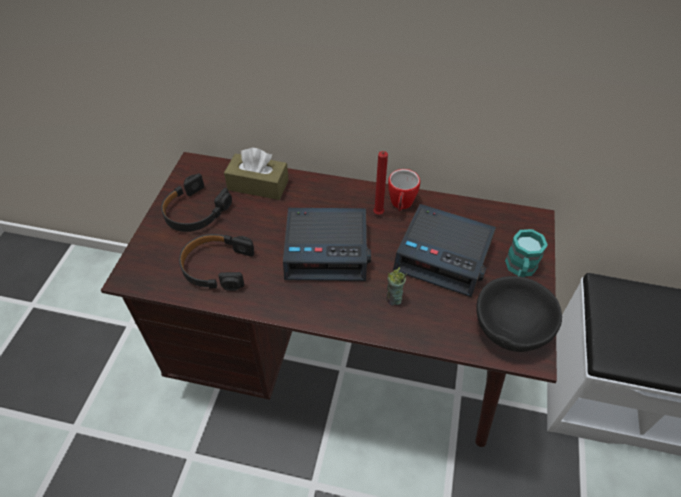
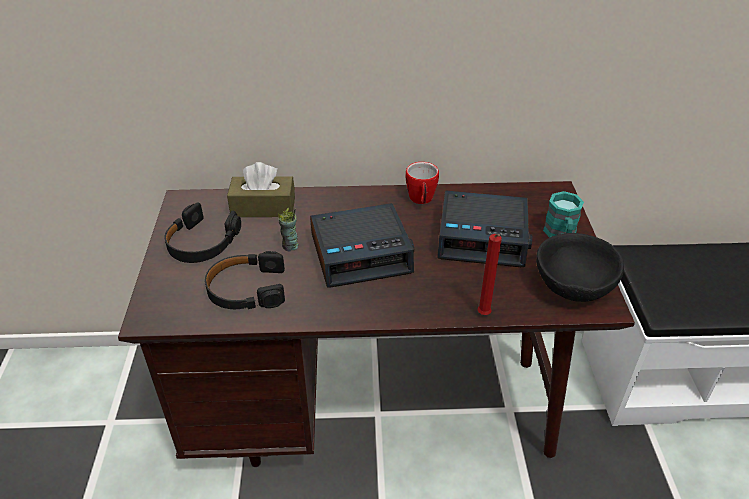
camera: 15 degrees left, 10 degrees down
red candle [373,151,388,215] -> red candle moved to [478,234,502,315]
cup [386,267,407,306] -> cup moved to [278,208,299,251]

